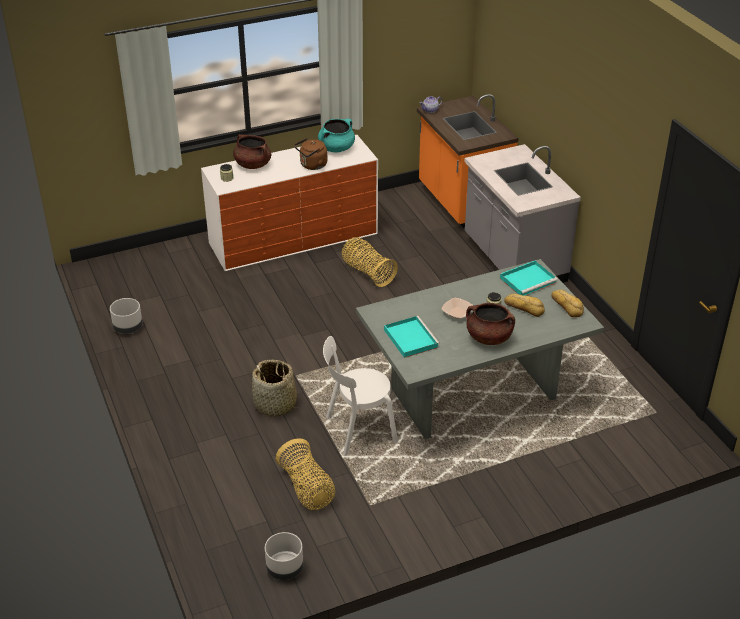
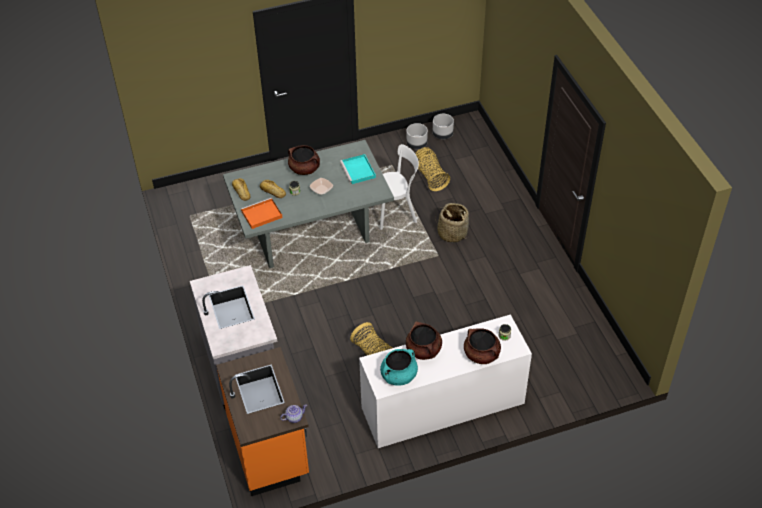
camera: 175 degrees left, 10 degrees up
grey planter [110,298,143,334] -> grey planter moved to [406,123,428,149]
brown kettle [294,138,328,170] -> brown cooking pot [406,321,442,360]
turquoise tray [500,260,557,296] -> orange tray [241,198,283,229]

